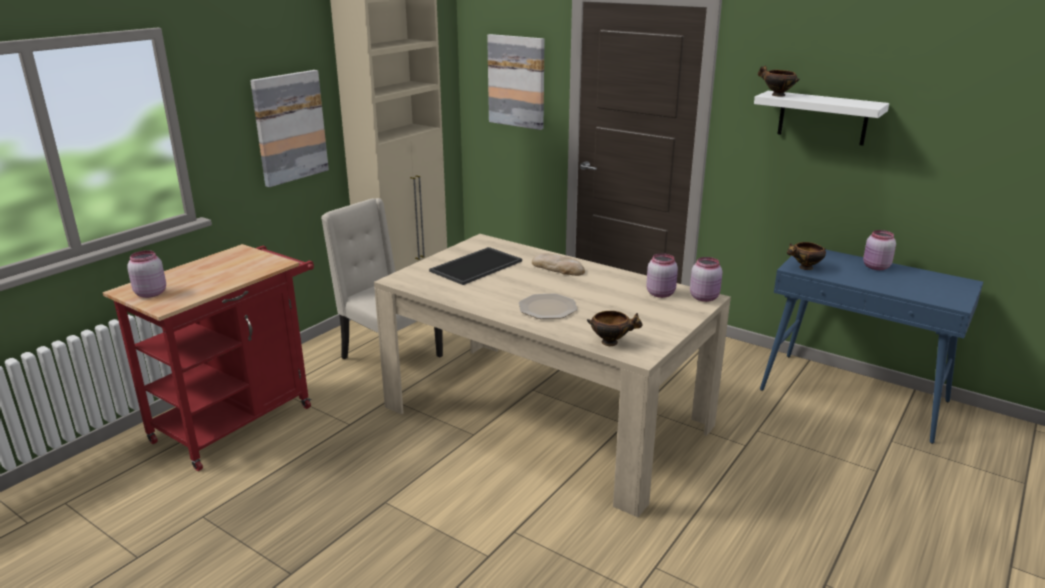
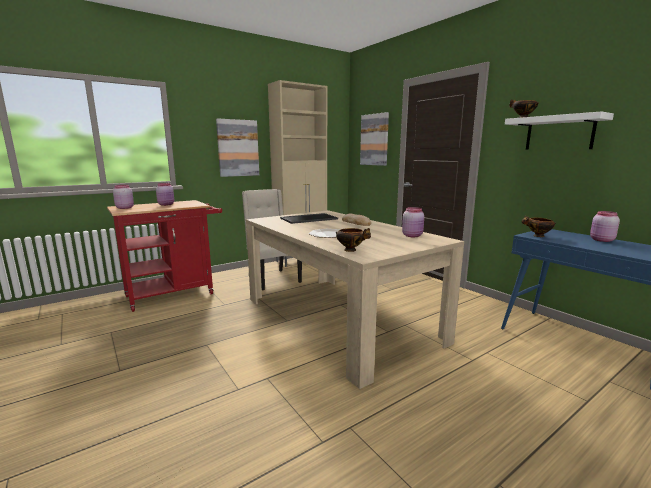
camera: 20 degrees right, 10 degrees down
pink jar [690,257,722,302] -> pink jar moved to [156,183,174,206]

